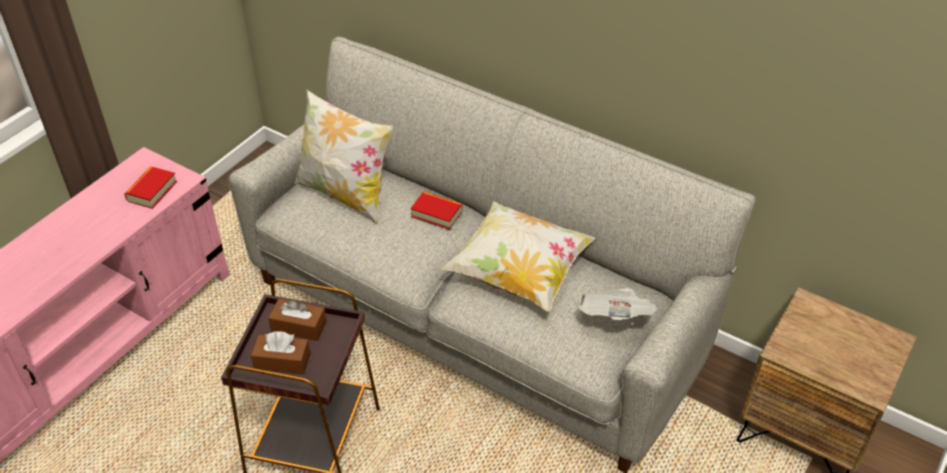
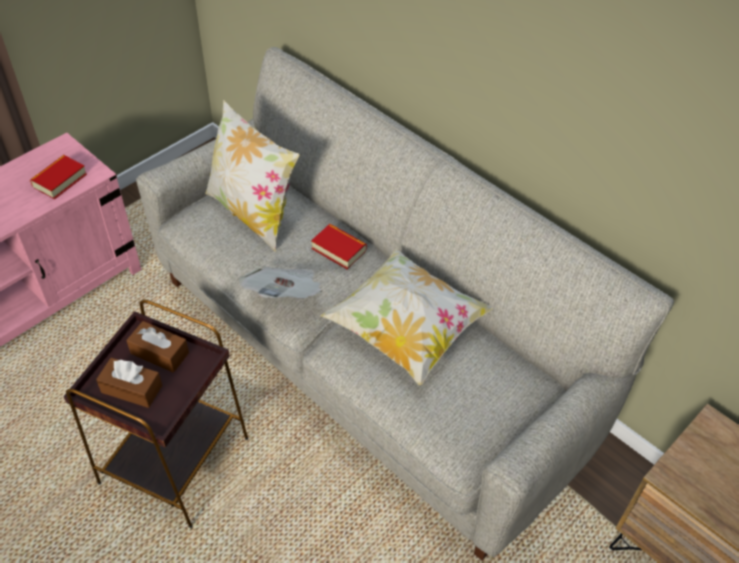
camera: 10 degrees right, 5 degrees up
newspaper [577,288,659,320] -> newspaper moved to [239,266,322,299]

